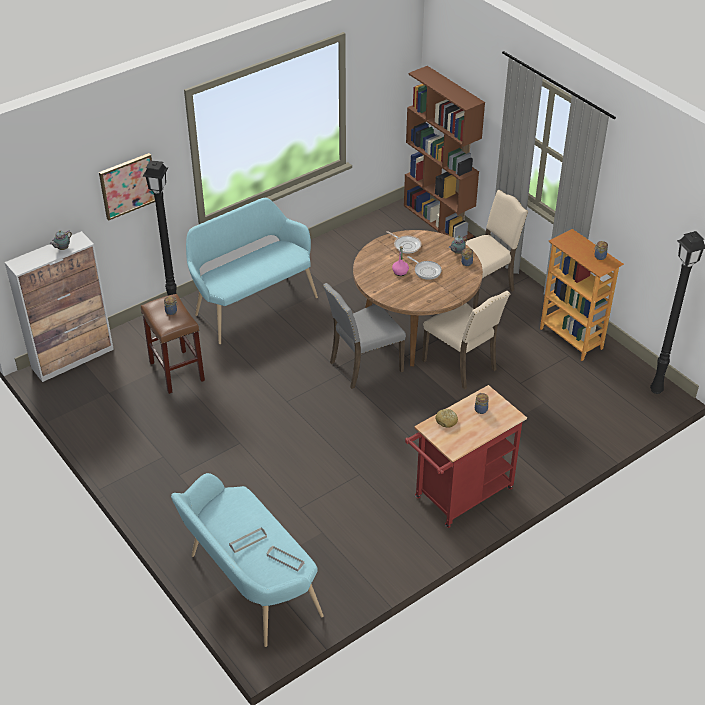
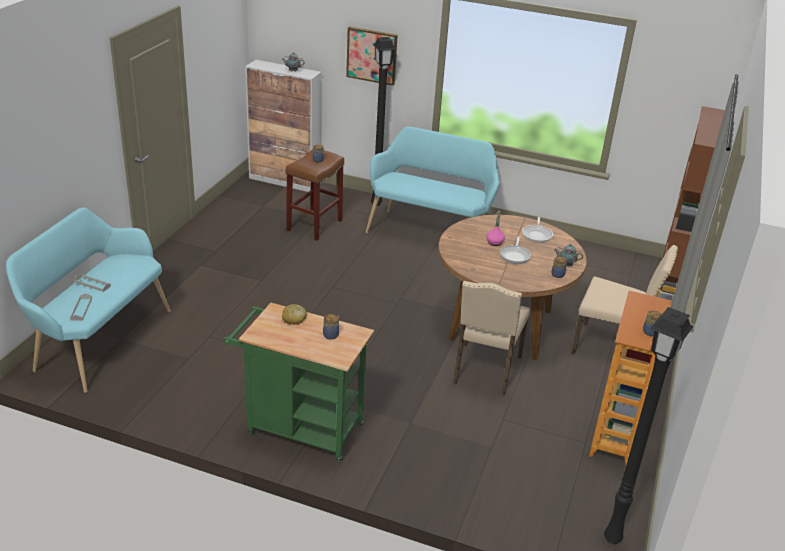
camera: 55 degrees right, 10 degrees down
grey chair [323,283,406,389] -> none
red cart [405,385,527,528] -> green cart [224,303,374,463]

